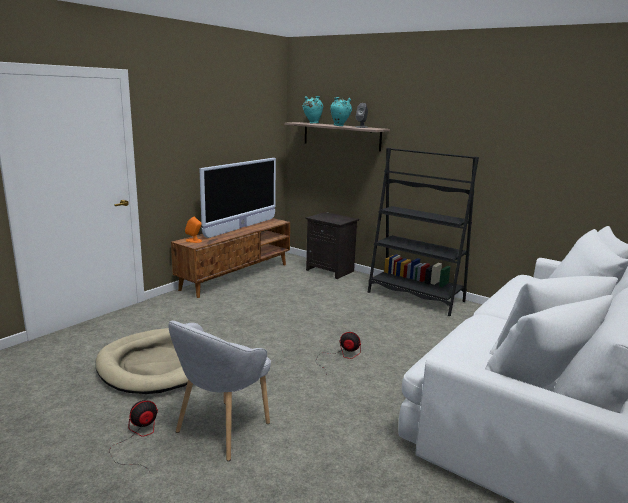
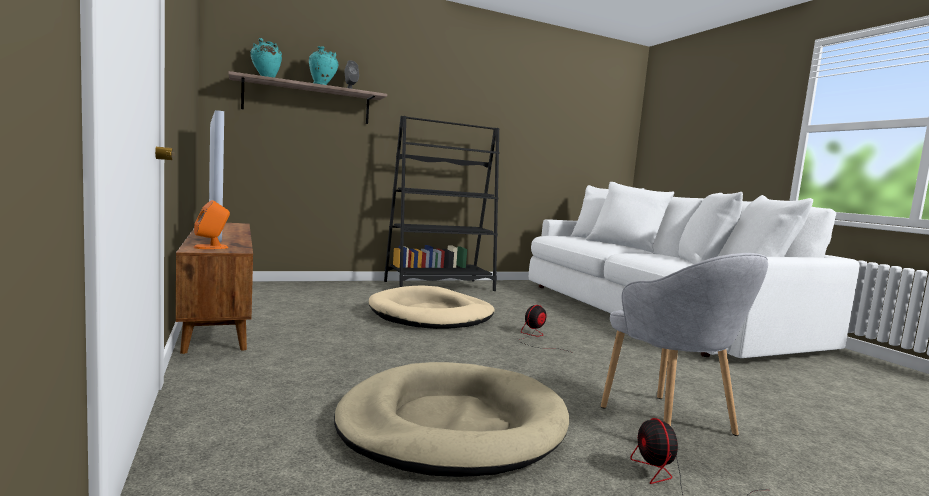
camera: 60 degrees left, 10 degrees down
black nightstand [305,212,359,279] -> none
none -> beige dog bed [369,285,495,329]

